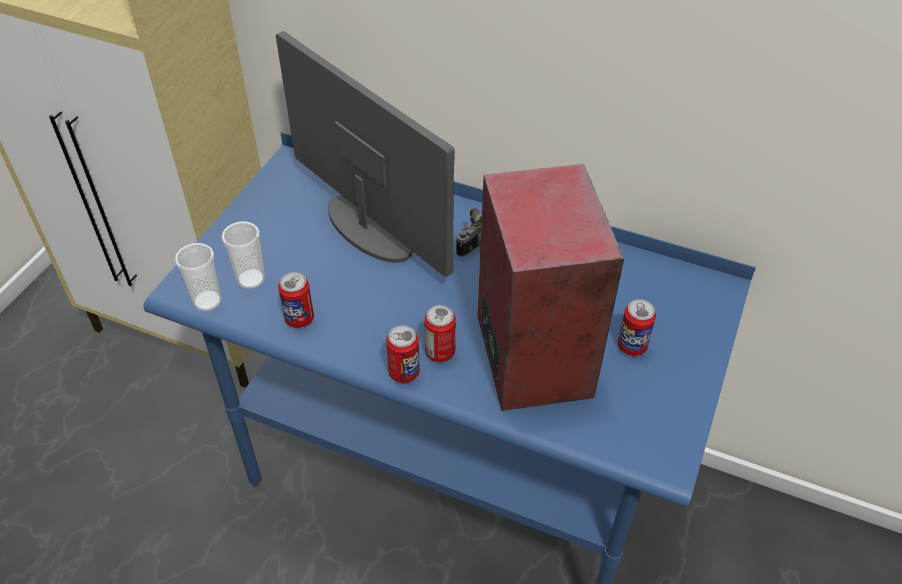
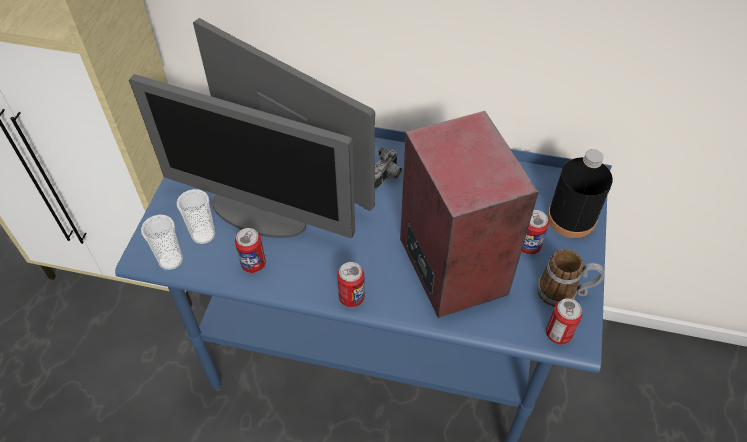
camera: 10 degrees left, 5 degrees up
can [424,305,456,362] -> can moved to [546,298,583,344]
none -> monitor [129,74,355,238]
none -> mug [537,249,604,307]
none -> black bottle [547,149,613,238]

